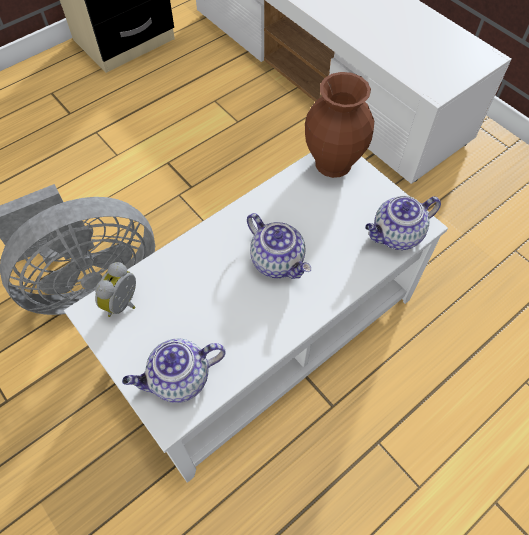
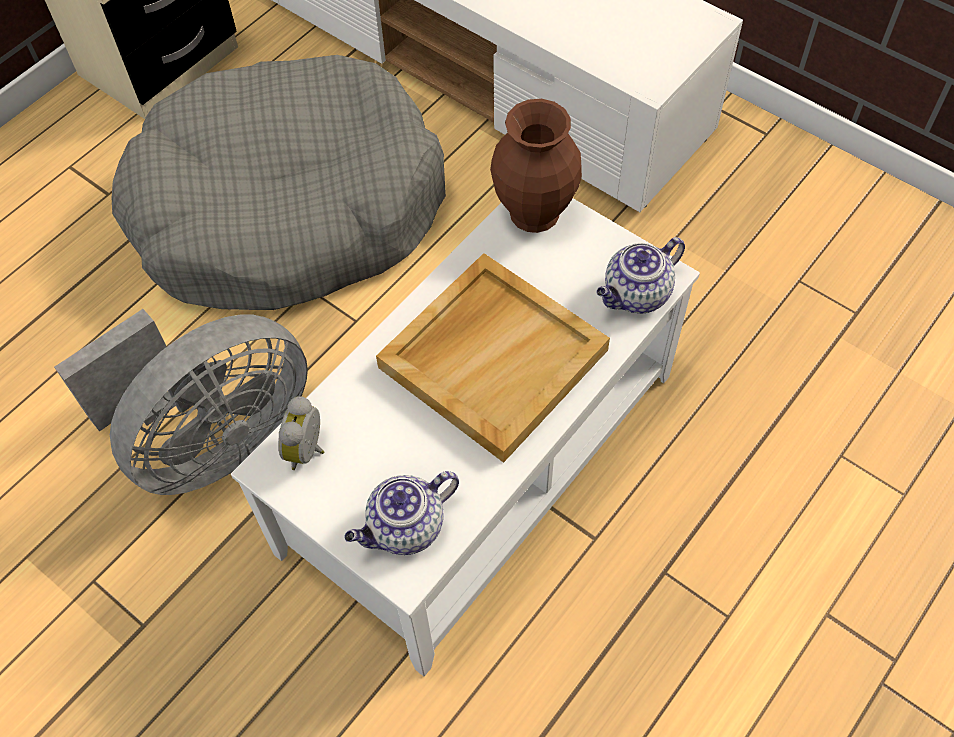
camera: 10 degrees left, 0 degrees up
teapot [247,213,311,279] -> beige tray [376,253,610,463]
none -> grey dog bed [112,55,446,310]

